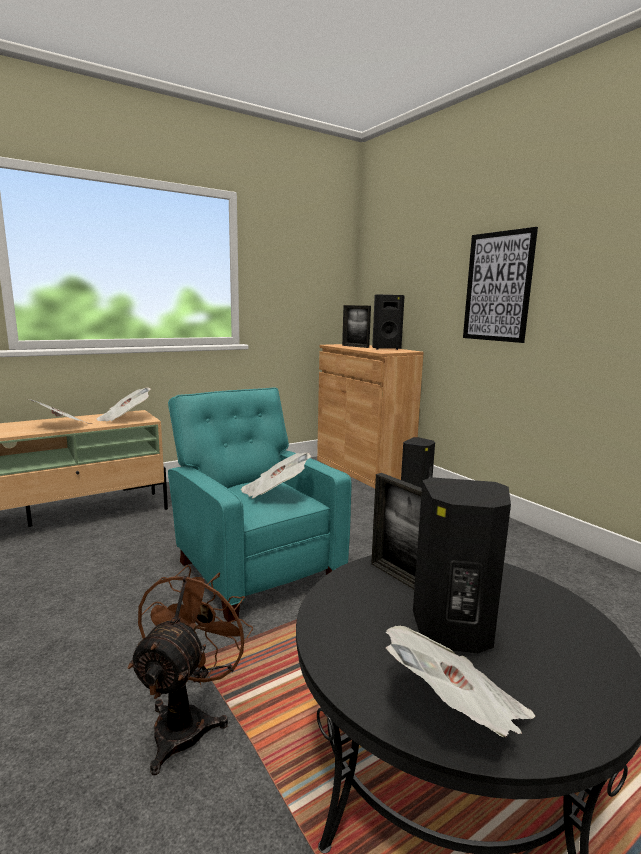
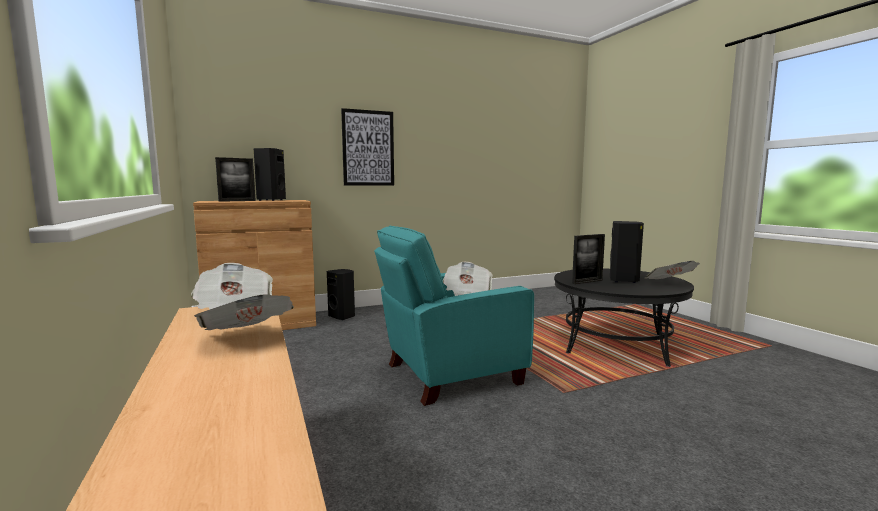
camera: 80 degrees left, 5 degrees down
brown fan [128,565,253,775] -> none

